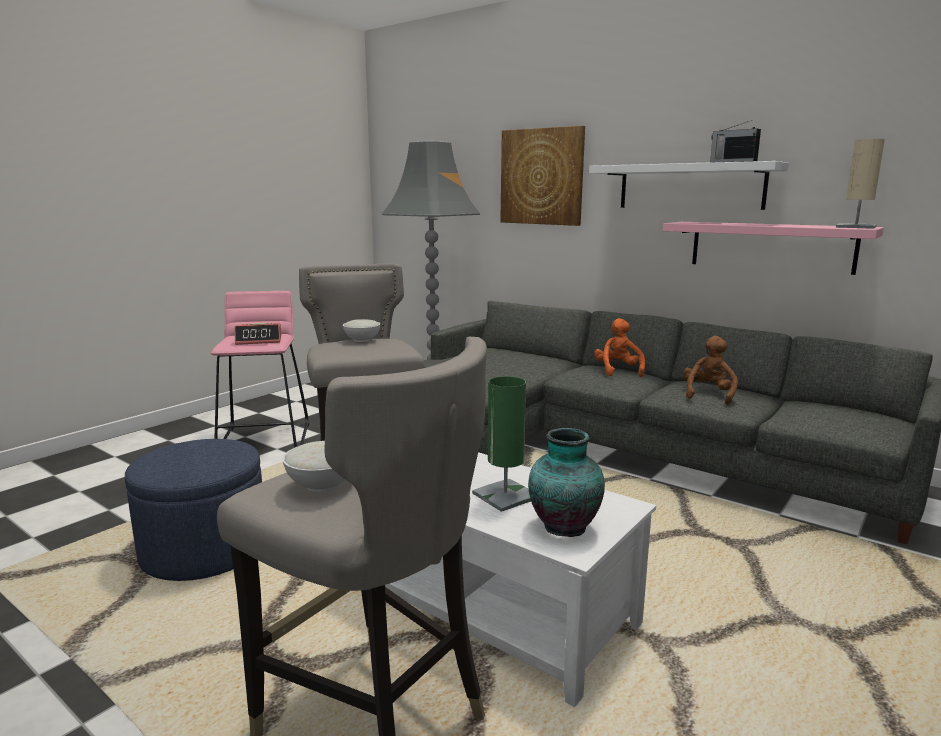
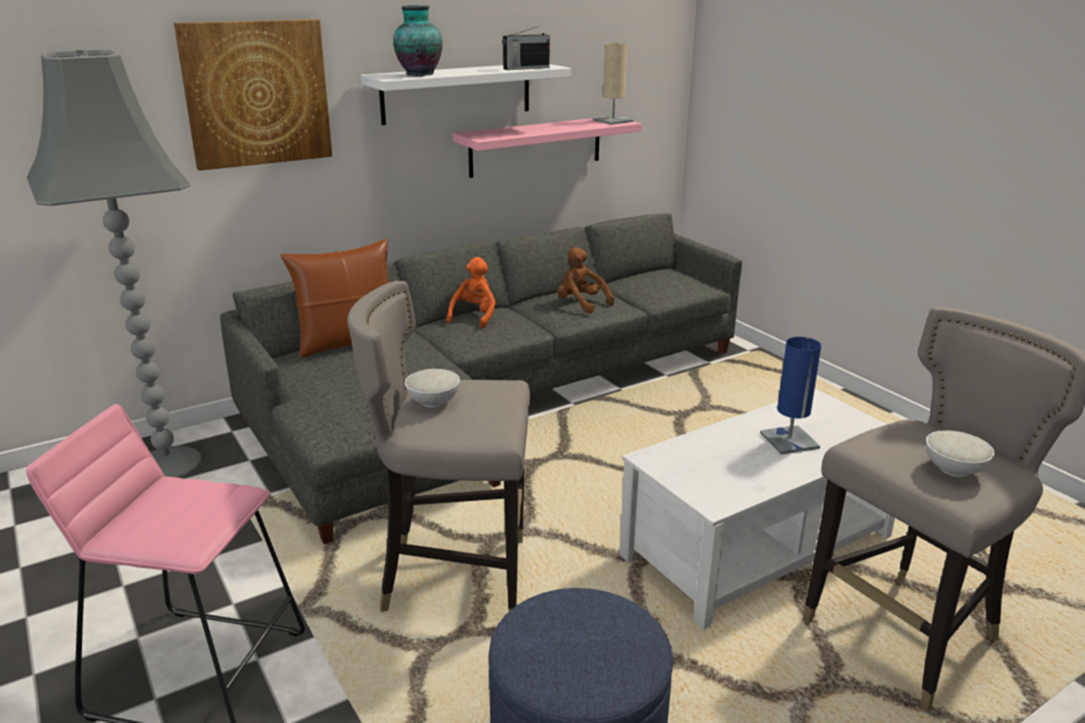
camera: 70 degrees left, 10 degrees up
alarm clock [235,323,281,345] -> none
green table lamp [472,376,531,512] -> blue table lamp [760,337,821,455]
vase [528,428,605,537] -> vase moved to [393,5,443,76]
orange plush toy [594,318,645,377] -> orange plush toy turned 90 degrees clockwise [446,257,496,329]
none -> brown pillow [280,239,389,358]

